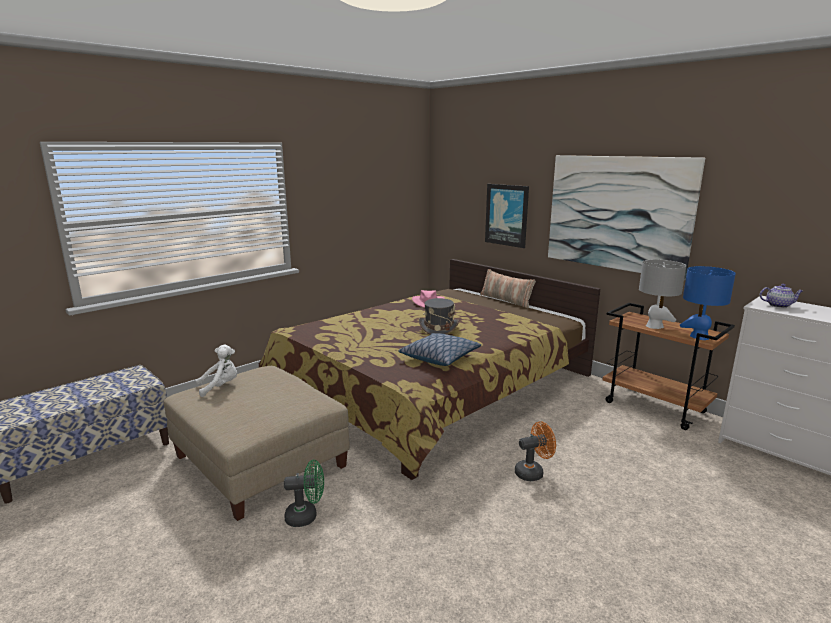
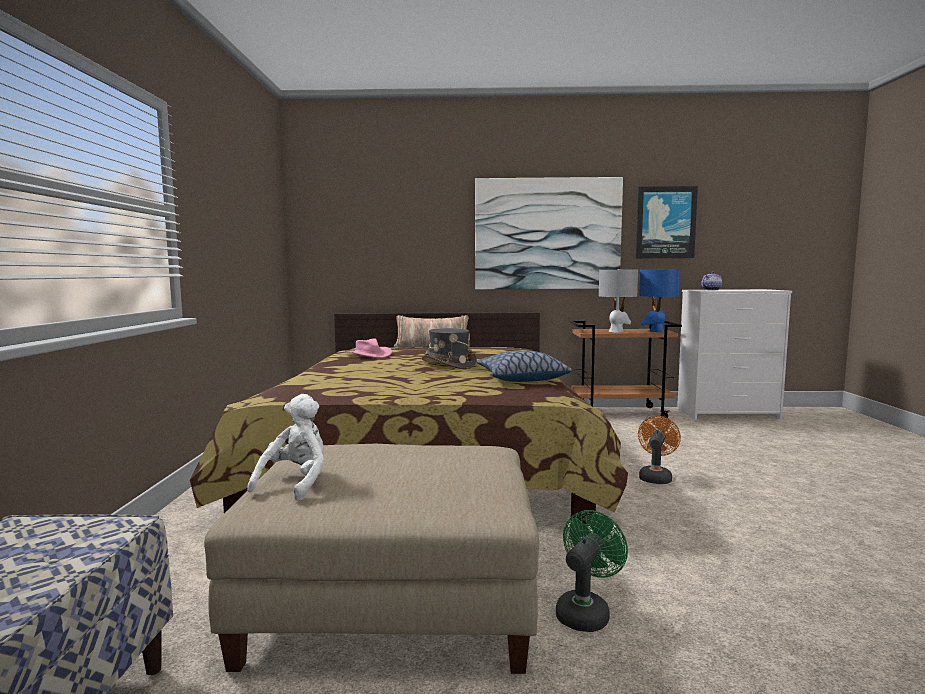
camera: 45 degrees left, 10 degrees down
picture [485,184,529,248] -> picture moved to [636,186,698,258]

